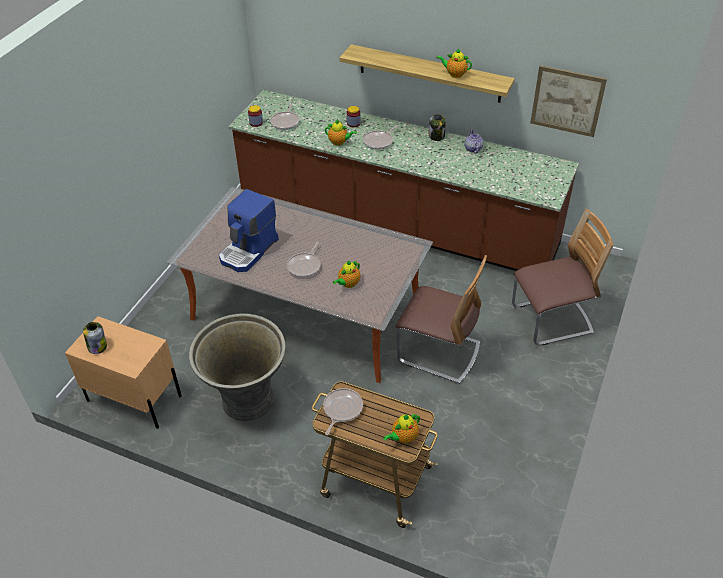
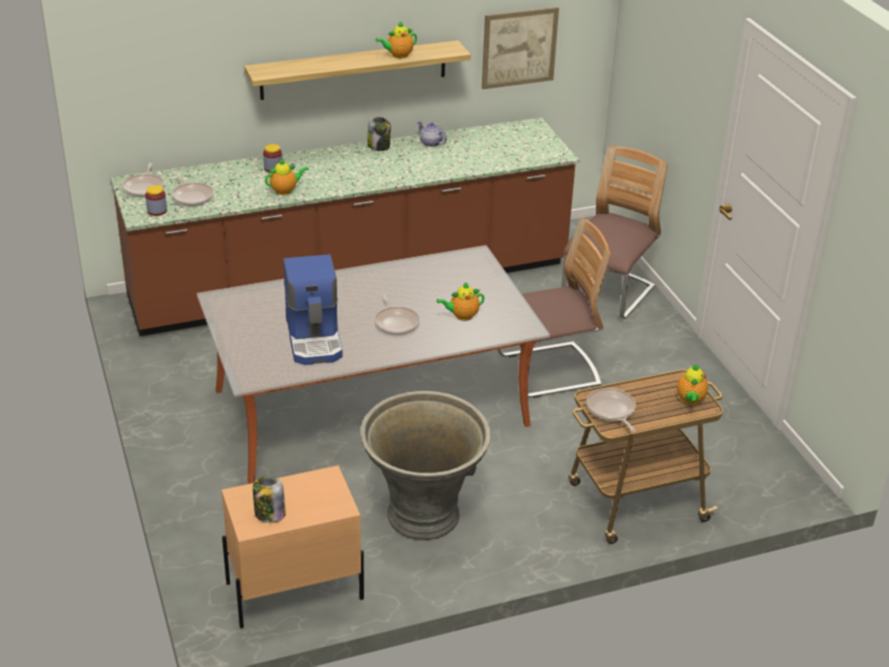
camera: 45 degrees left, 10 degrees down
teapot [333,261,360,288] -> teapot turned 75 degrees clockwise [436,282,484,321]
frying pan [363,125,399,150] -> frying pan moved to [123,163,164,197]

